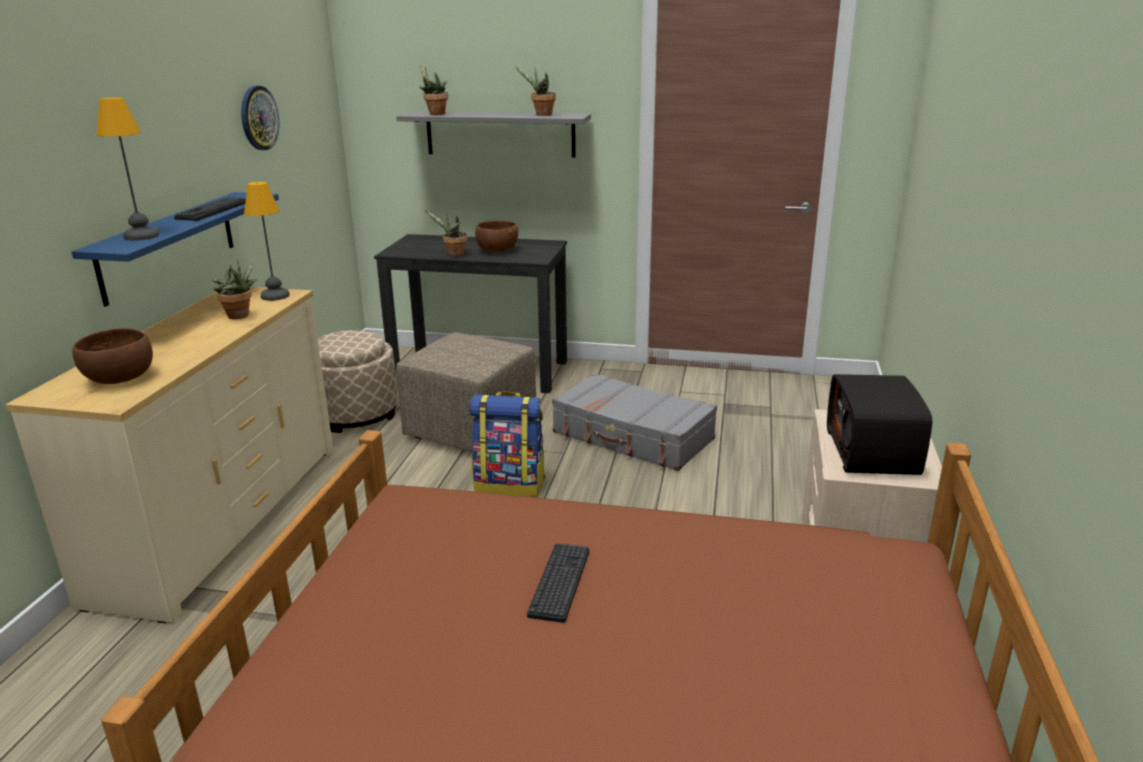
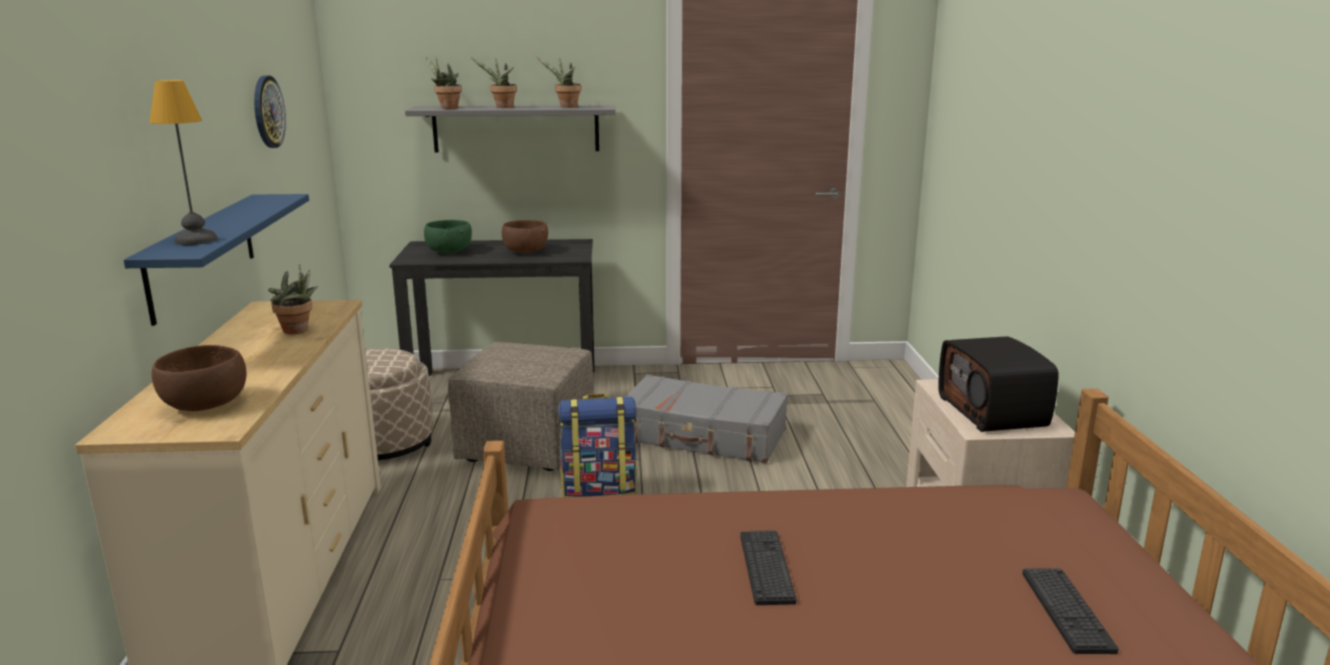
camera: 15 degrees left, 5 degrees down
keyboard [174,197,246,221] -> keyboard moved to [1022,568,1119,654]
table lamp [244,182,290,301] -> none
potted plant [425,211,467,257] -> potted plant moved to [471,57,517,108]
none -> green bowl [424,220,472,253]

